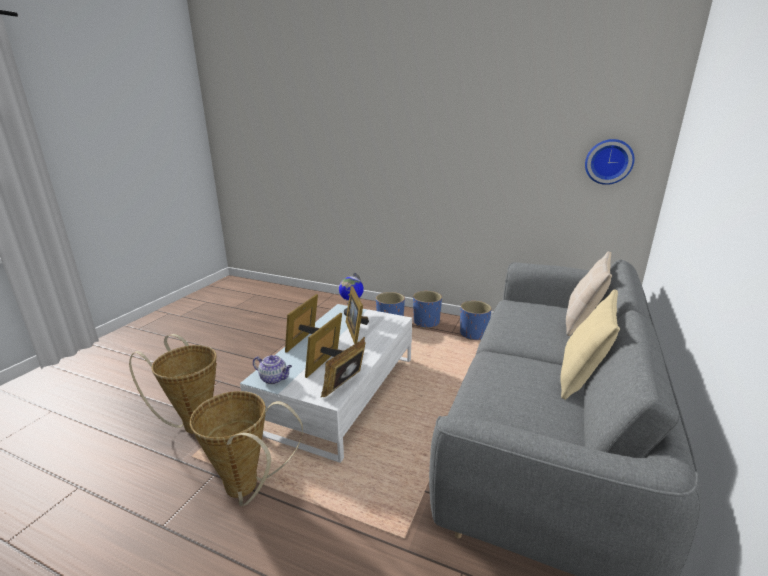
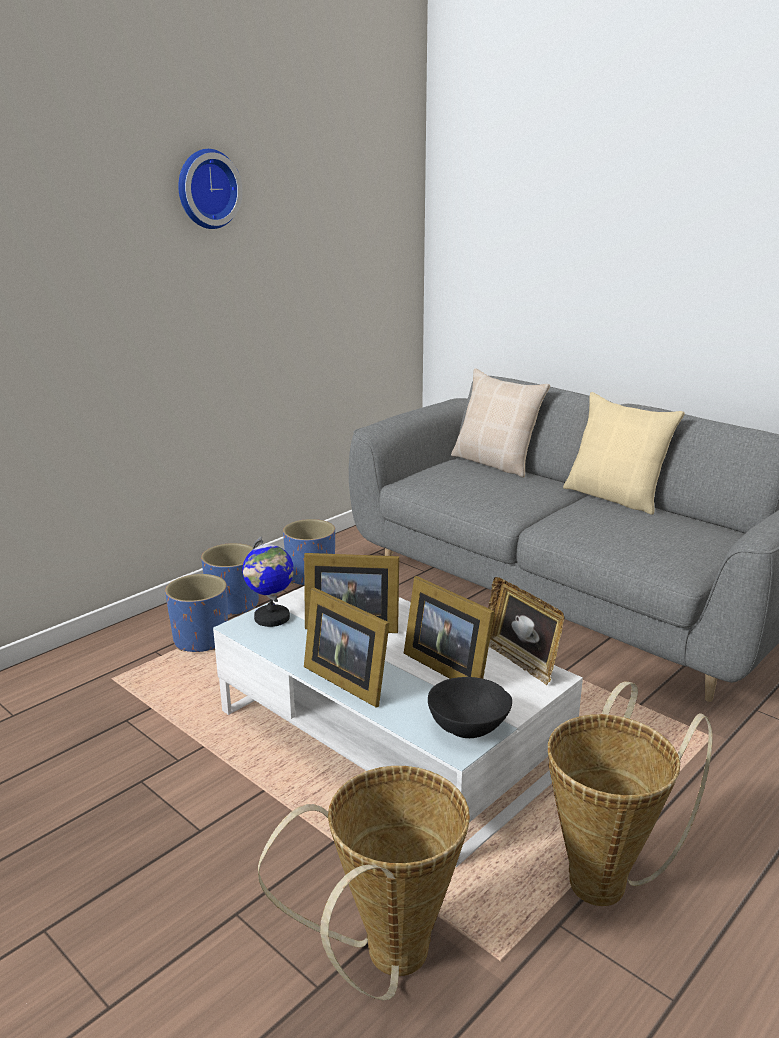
camera: 70 degrees left, 0 degrees up
teapot [253,355,292,384] -> black bowl [428,677,512,738]
wall clock [585,139,634,185] -> wall clock moved to [178,149,243,229]

